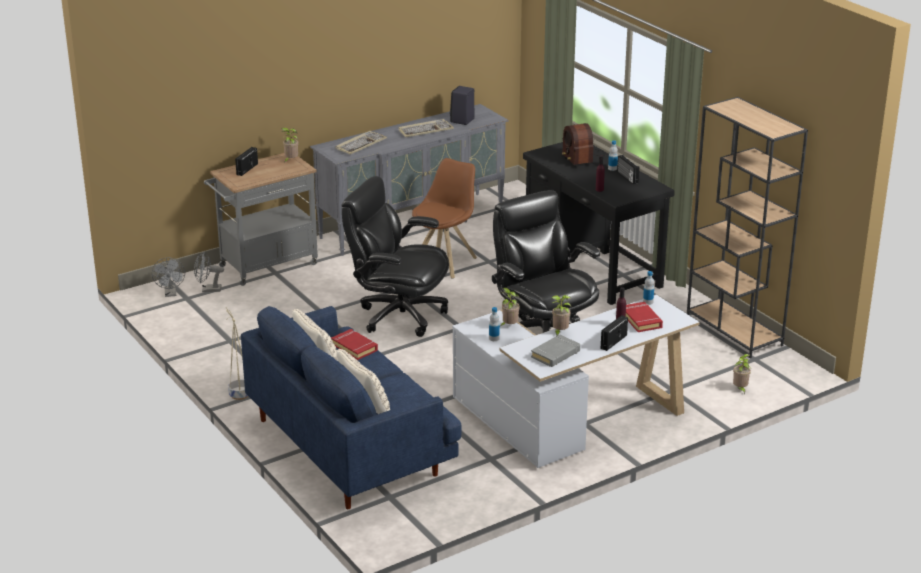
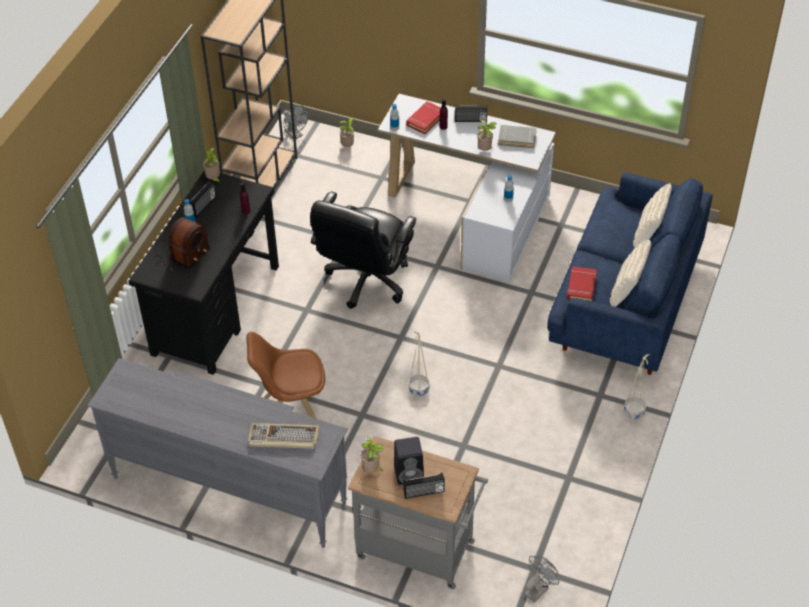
camera: 125 degrees left, 20 degrees up
grey fan [194,251,224,292] -> grey fan moved to [283,105,308,139]
black office chair [342,176,449,337] -> beige planter [408,331,430,396]
keyboard [398,119,454,137] -> none
black speaker [450,86,475,125] -> black speaker moved to [394,437,424,485]
potted plant [500,288,520,326] -> potted plant moved to [203,148,220,183]

